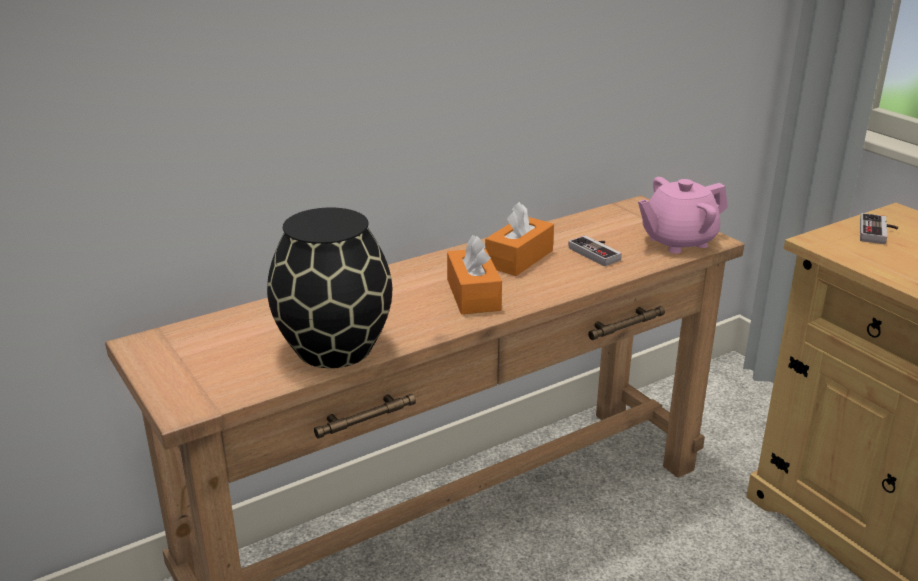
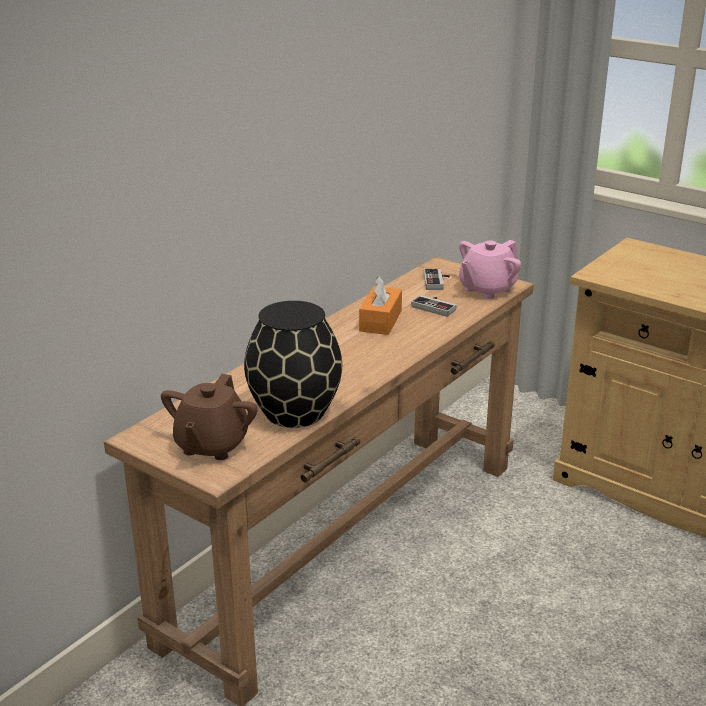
camera: 20 degrees left, 0 degrees up
orange tissue box [447,235,502,314] -> none
game controller [860,213,898,244] -> game controller moved to [424,269,450,290]
none -> brown teapot [161,374,258,460]

